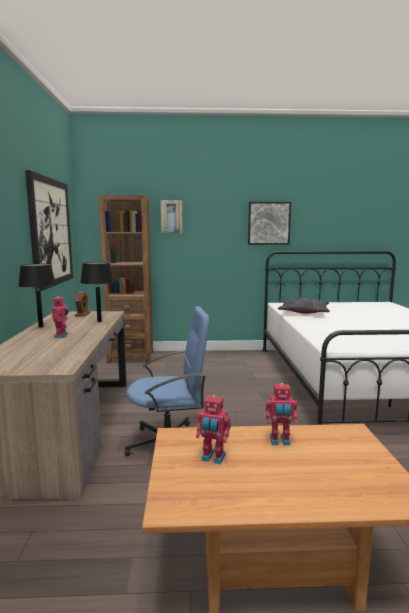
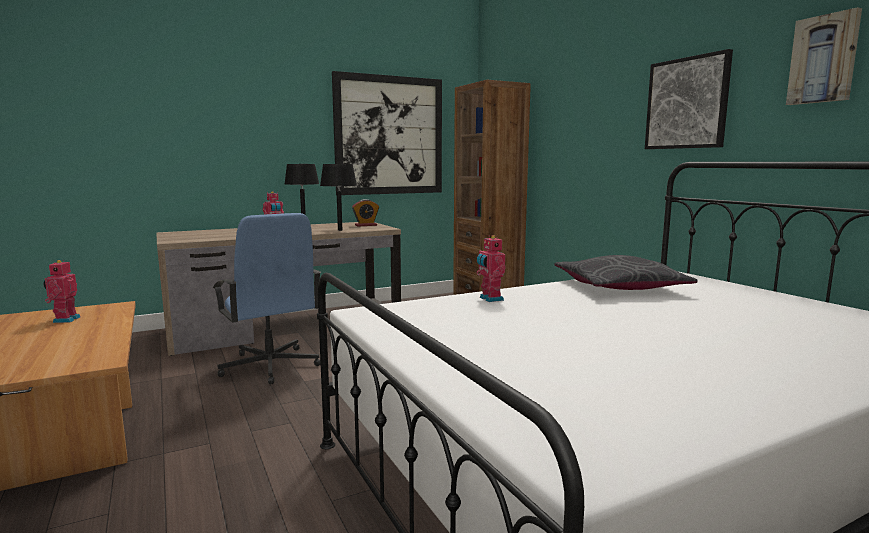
camera: 65 degrees right, 0 degrees up
picture [161,200,182,233] -> picture moved to [786,7,862,105]
toy robot [266,383,297,445] -> toy robot moved to [476,235,506,302]

